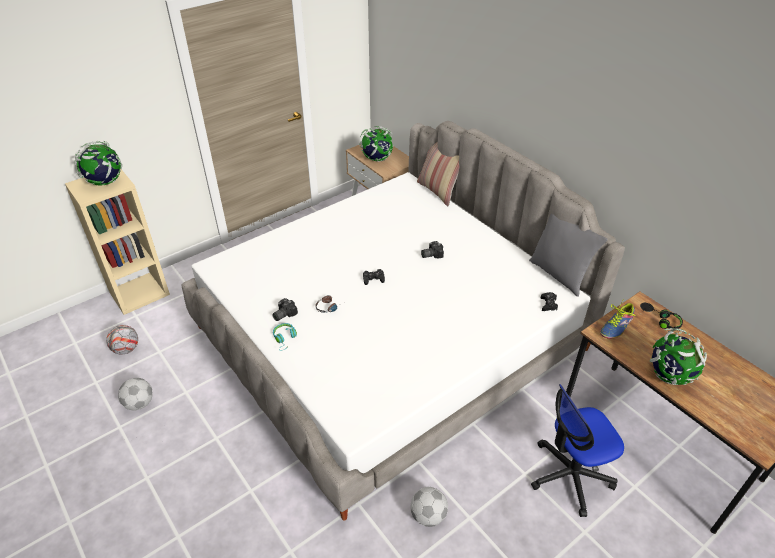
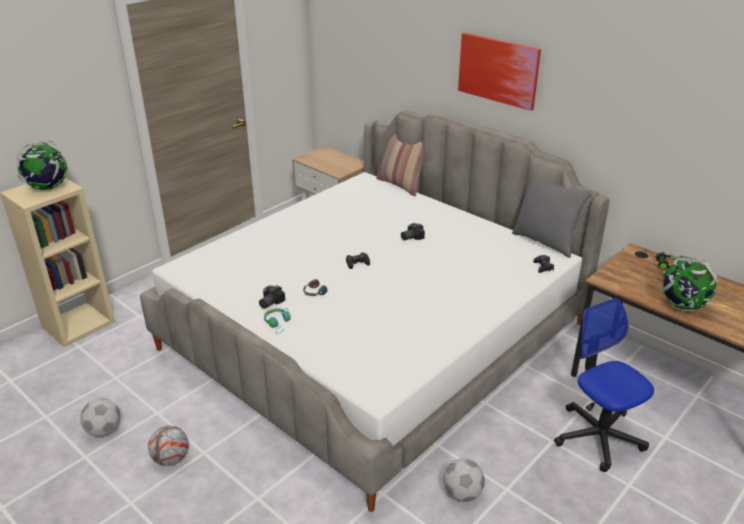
camera: 10 degrees left, 10 degrees down
football [106,325,138,354] -> football moved to [148,426,189,466]
globe [359,126,394,162] -> none
office chair [531,384,624,517] -> office chair turned 90 degrees clockwise [554,298,654,472]
shoe [600,299,635,339] -> none
none -> picture [458,33,541,111]

